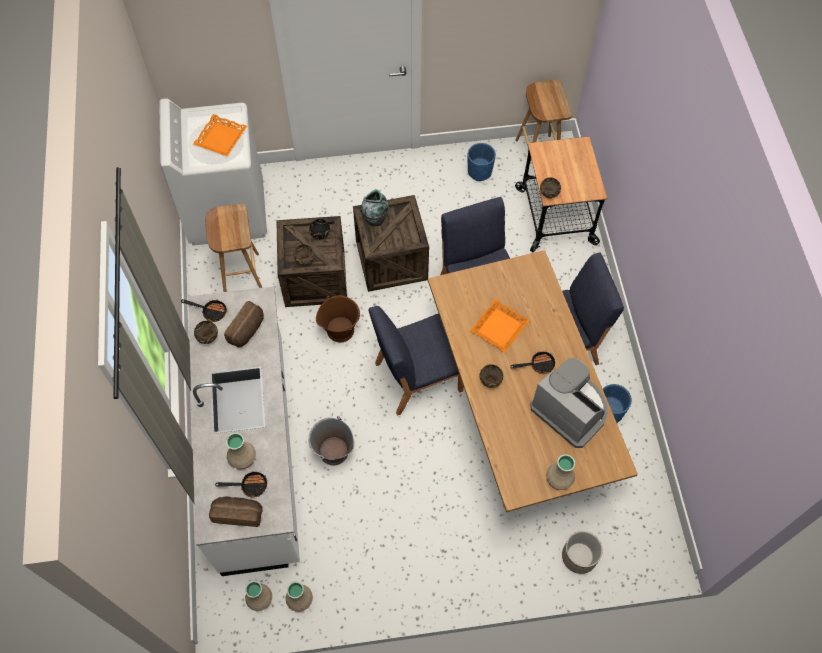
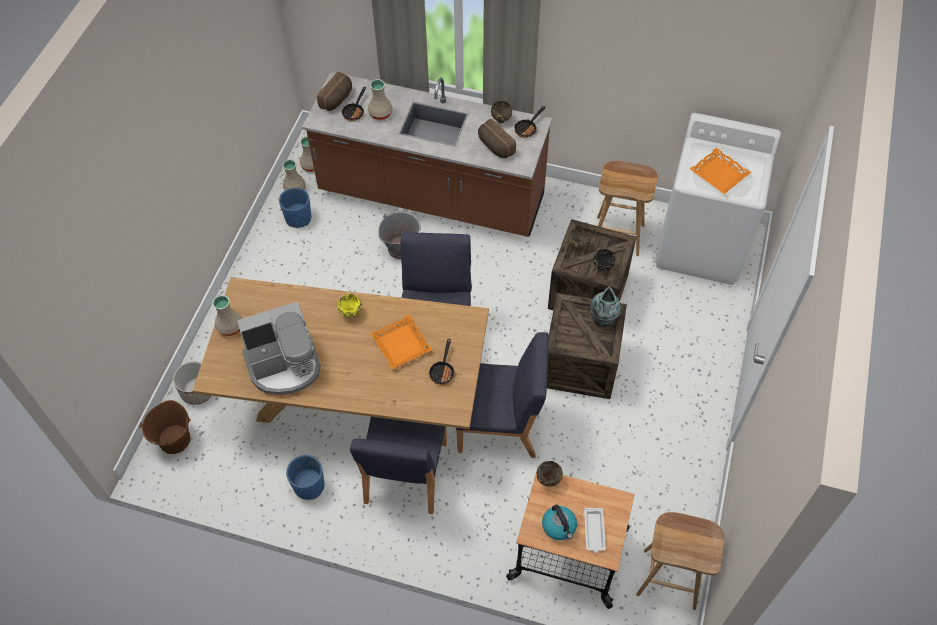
camera: 115 degrees right, 5 degrees down
white counter [188,286,300,576] -> brown counter [302,72,552,237]
brown bucket [316,295,360,342] -> brown bucket moved to [139,400,191,454]
blue planter [468,143,496,181] -> blue planter moved to [279,187,311,228]
brown bowl [480,364,503,388] -> yellow bowl [338,294,362,317]
frying pan [510,350,555,374] -> frying pan moved to [429,339,455,385]
none -> kettle [542,504,577,540]
none -> white tray [584,508,606,553]

